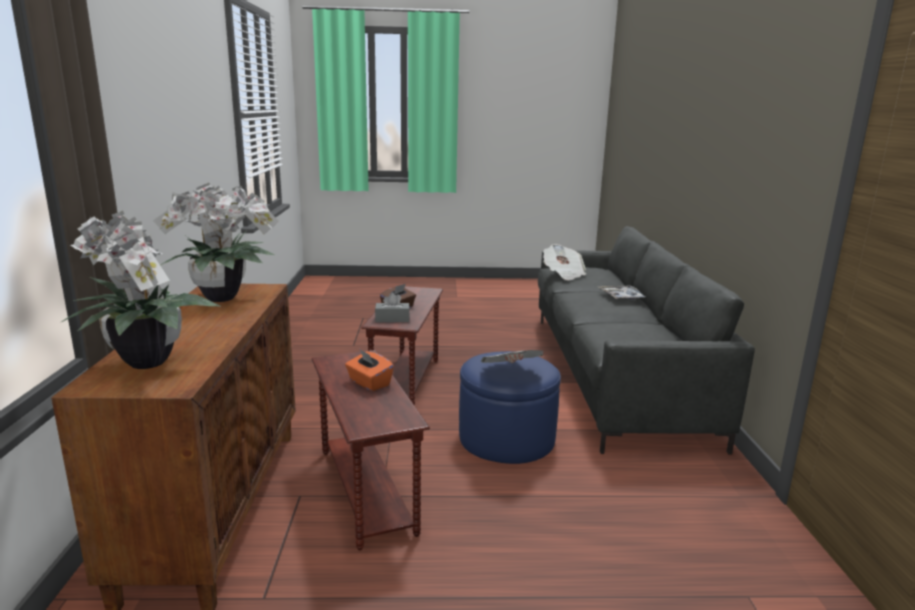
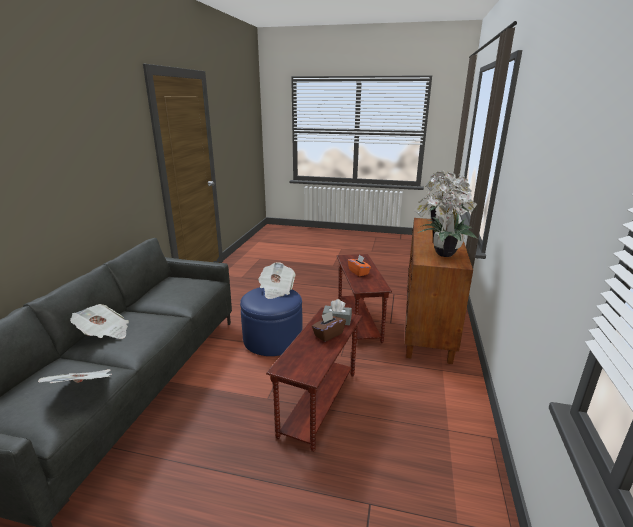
camera: 165 degrees left, 5 degrees up
tray [598,286,646,300] -> newspaper [70,304,129,339]

